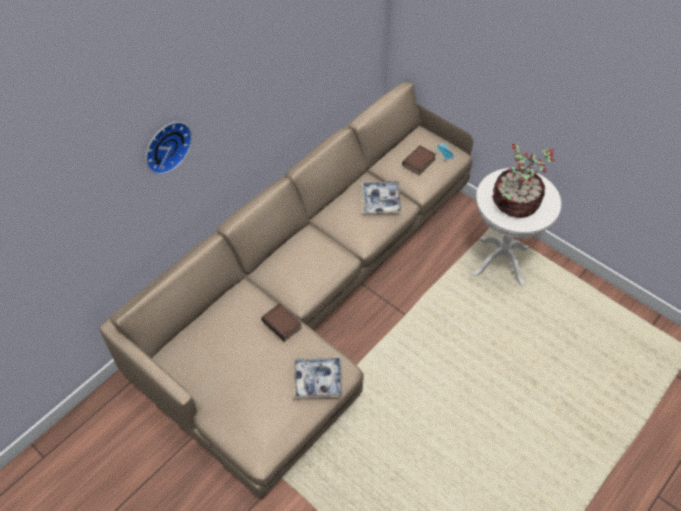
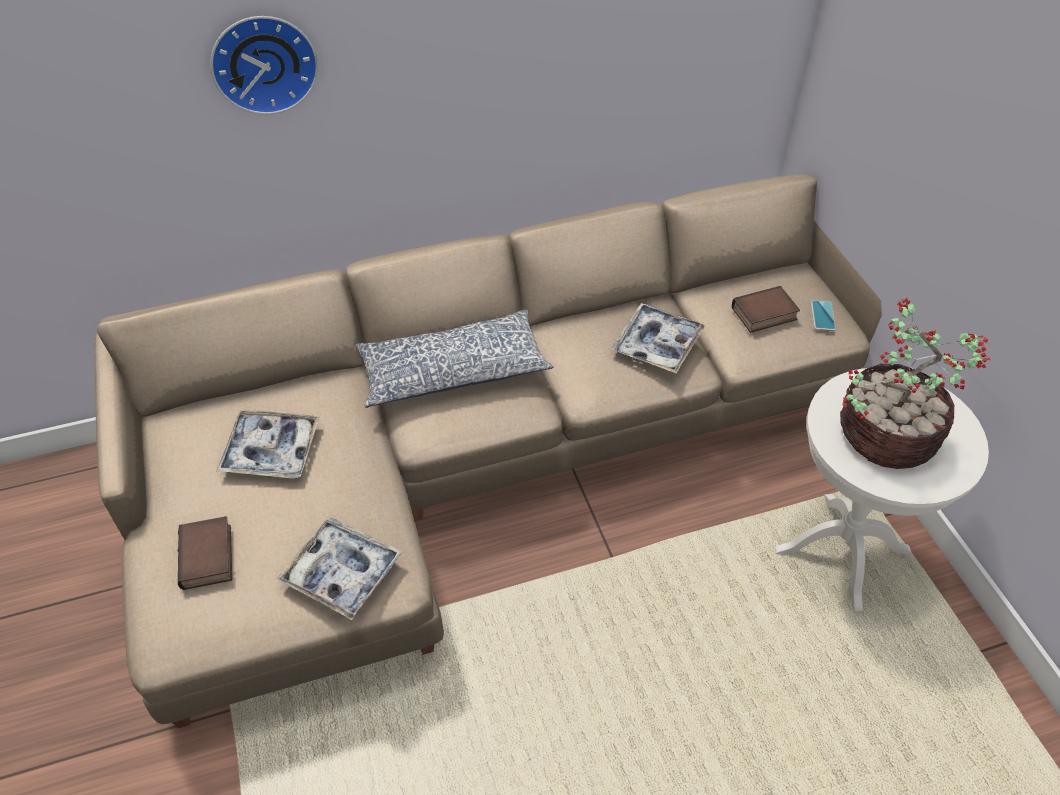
camera: 30 degrees right, 5 degrees down
book [261,303,302,342] -> book moved to [178,516,232,590]
none -> tray [216,410,320,479]
none -> pillow [356,310,554,408]

